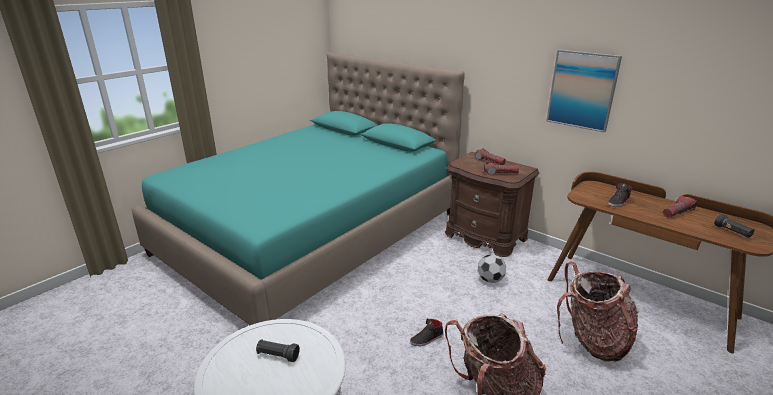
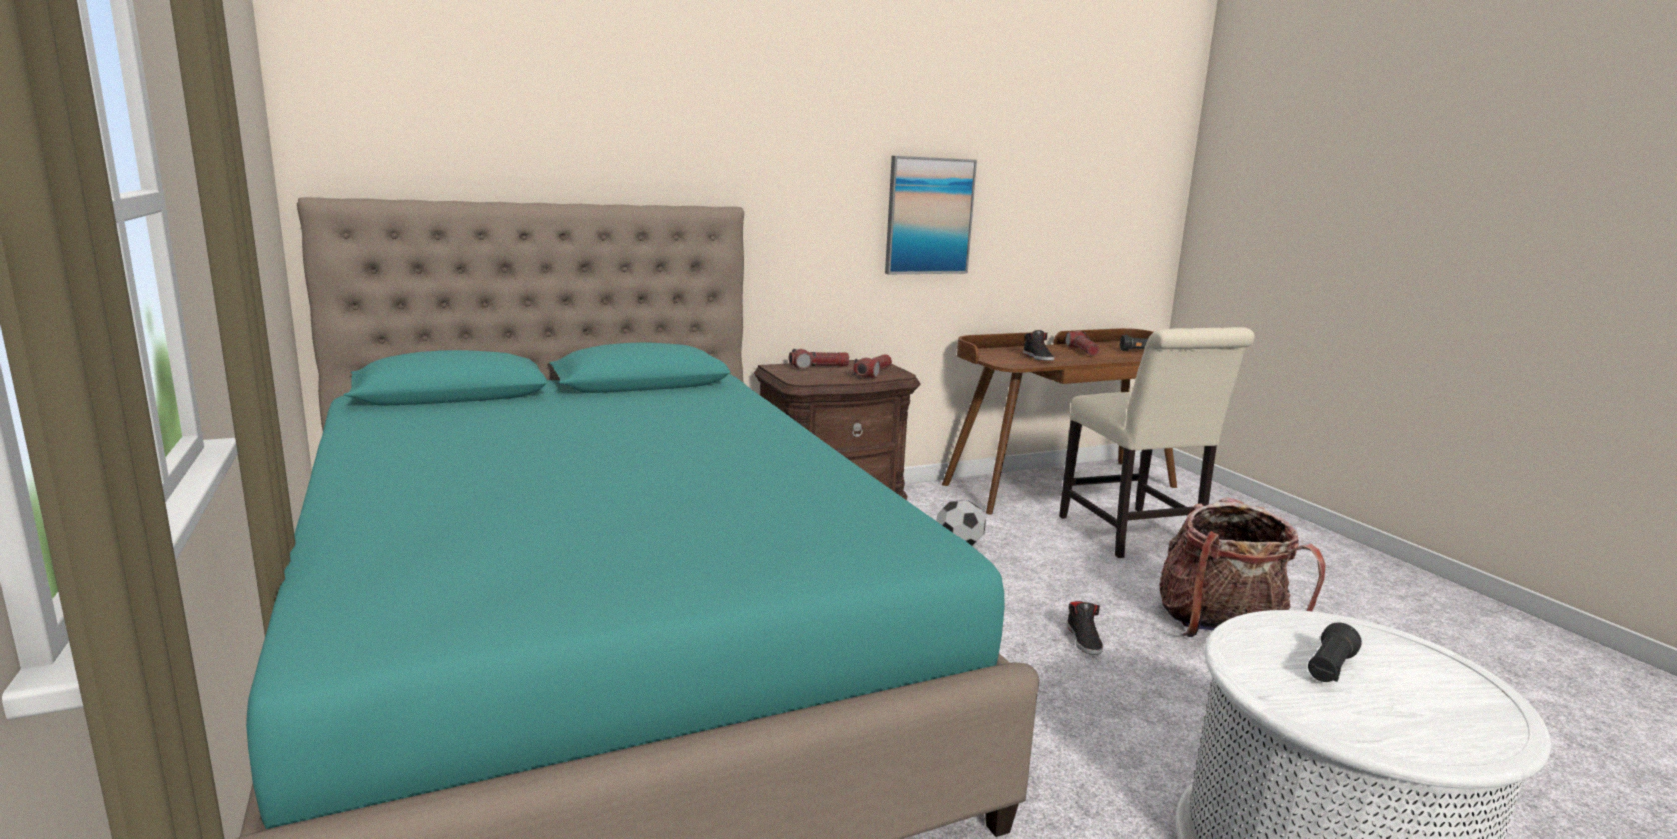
camera: 65 degrees left, 10 degrees down
backpack [557,262,639,361] -> beige chair [1059,327,1255,558]

